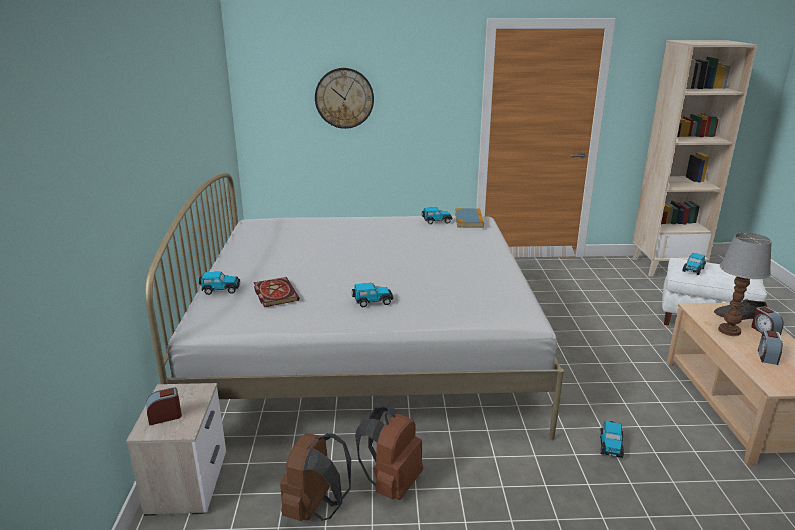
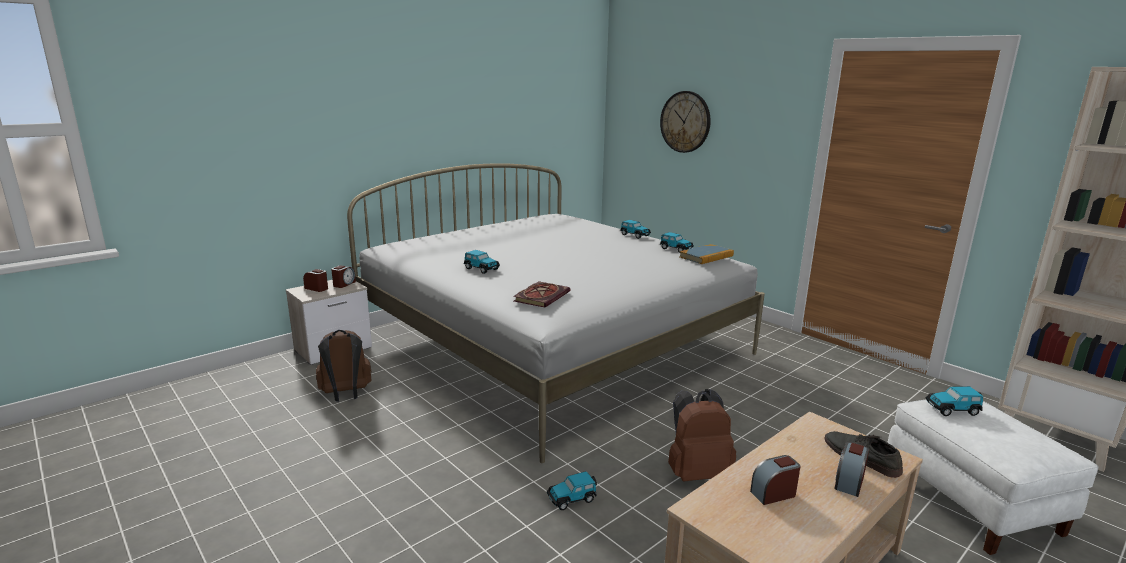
camera: 50 degrees right, 5 degrees down
toy car [199,272,240,295] -> toy car moved to [620,220,651,239]
book [254,277,300,307] -> book moved to [513,281,570,308]
brown backpack [355,405,423,500] -> brown backpack moved to [668,389,736,482]
table lamp [718,233,772,336] -> none
none -> alarm clock [331,265,356,288]

